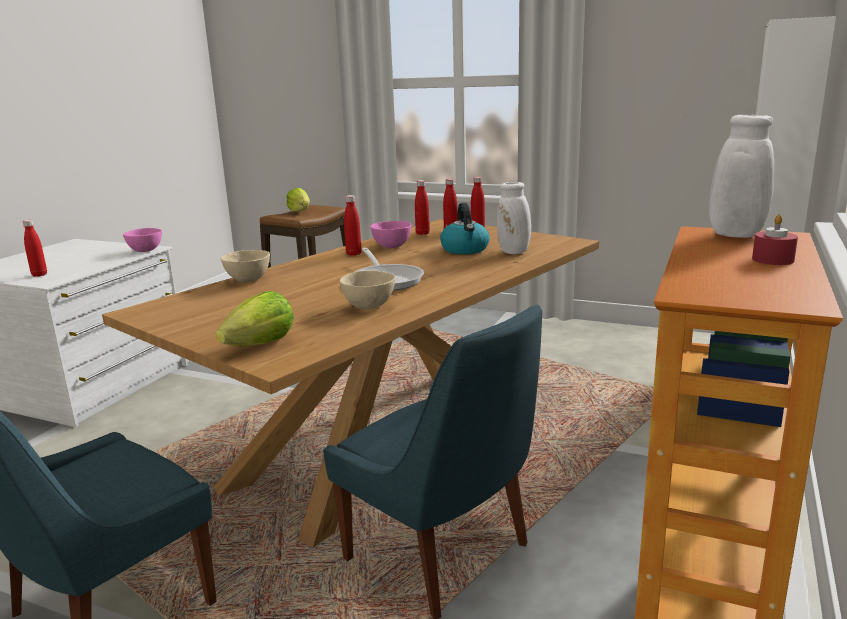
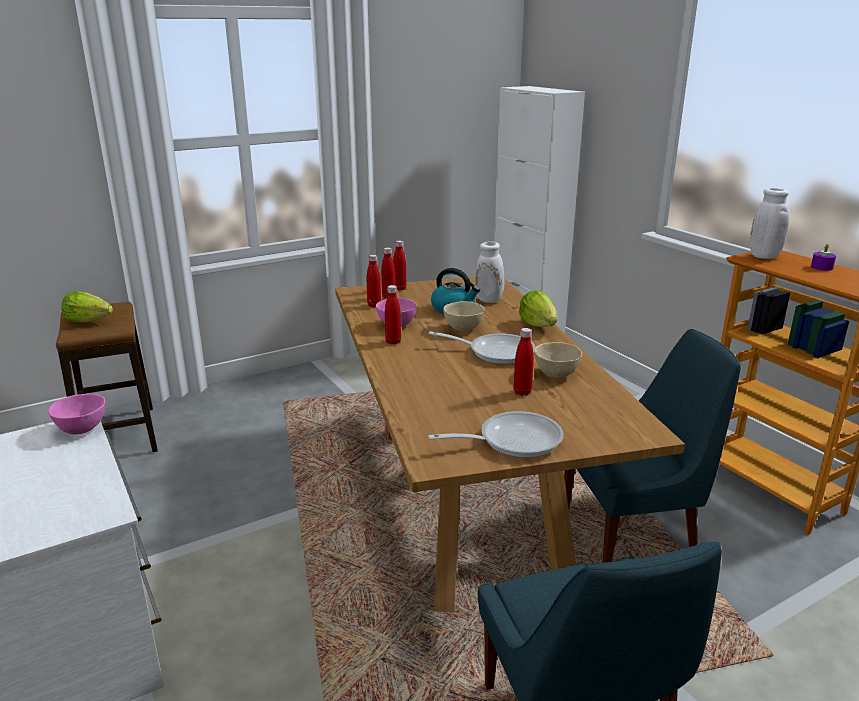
camera: 55 degrees left, 5 degrees up
red bottle [23,220,47,277] -> red bottle moved to [514,328,534,396]
lettuce [216,291,294,346] -> lettuce moved to [519,290,557,327]
beige bowl [221,250,270,282] -> beige bowl moved to [443,301,485,331]
red candle [752,215,798,265] -> purple candle [811,244,836,271]
none -> frying pan [428,411,564,458]

